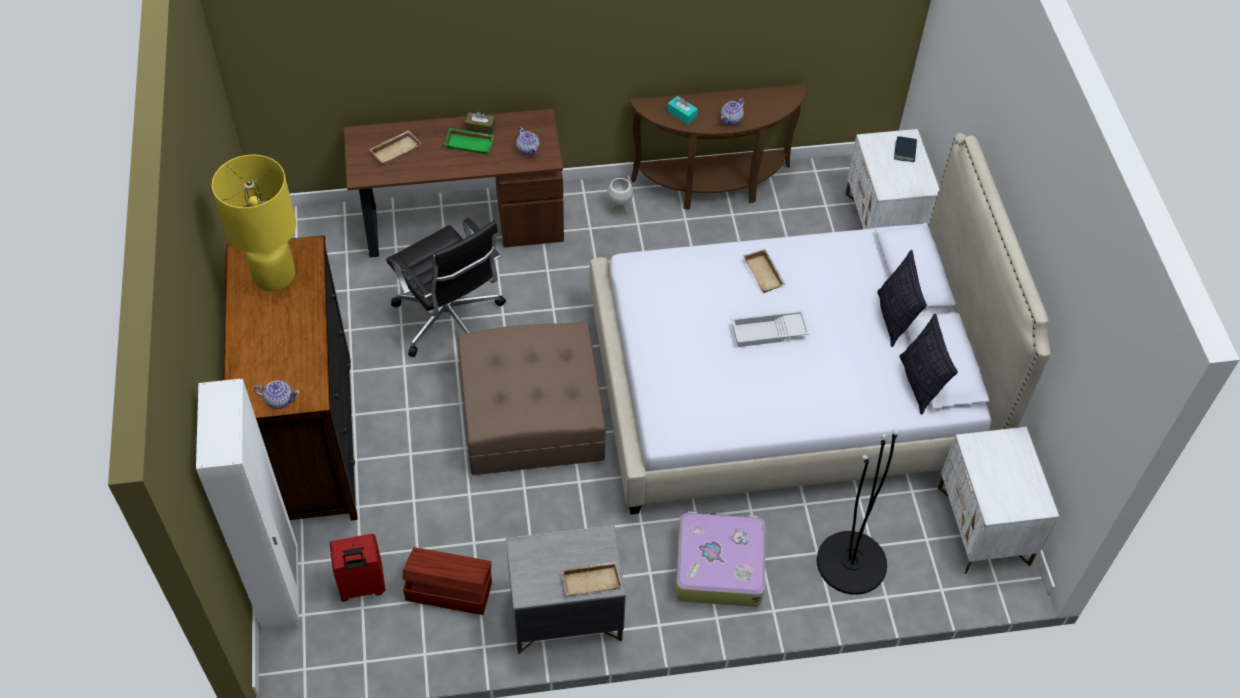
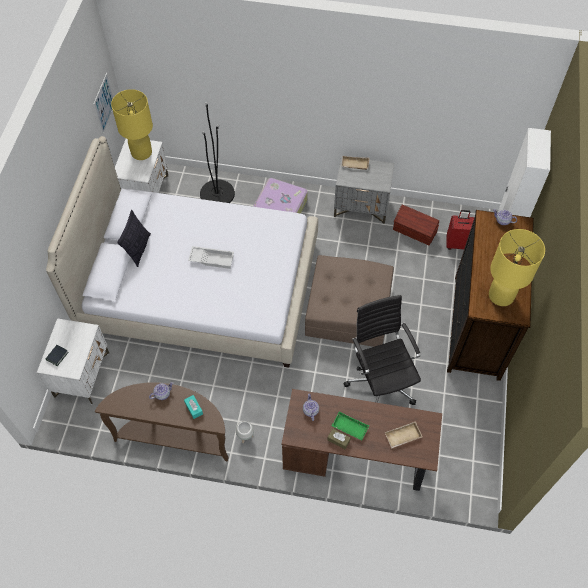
camera: 160 degrees left, 5 degrees up
beige tray [743,249,786,293] -> none
pillow [899,314,958,415] -> none
none -> picture [93,73,113,135]
none -> yellow table lamp [111,89,153,160]

